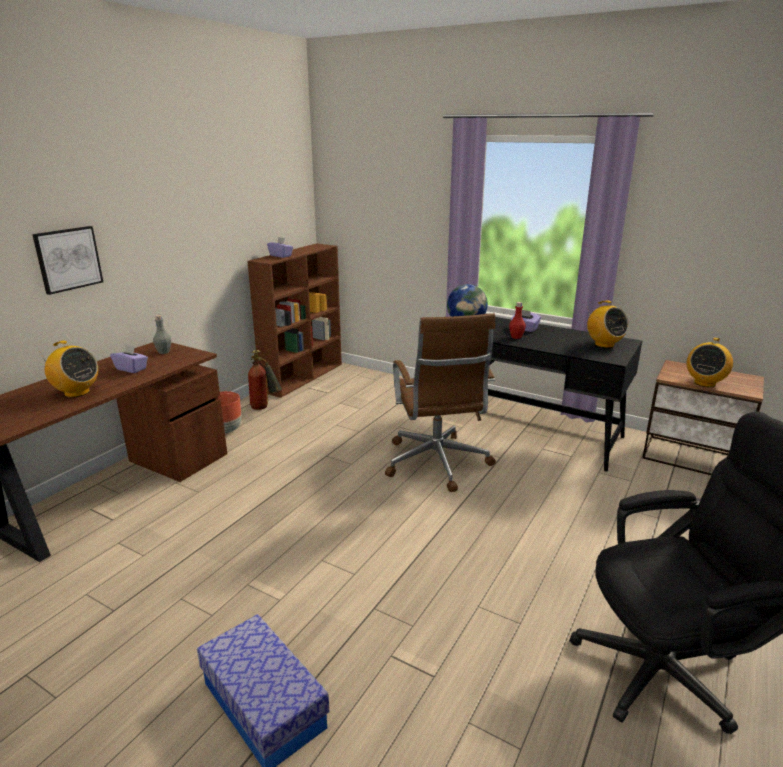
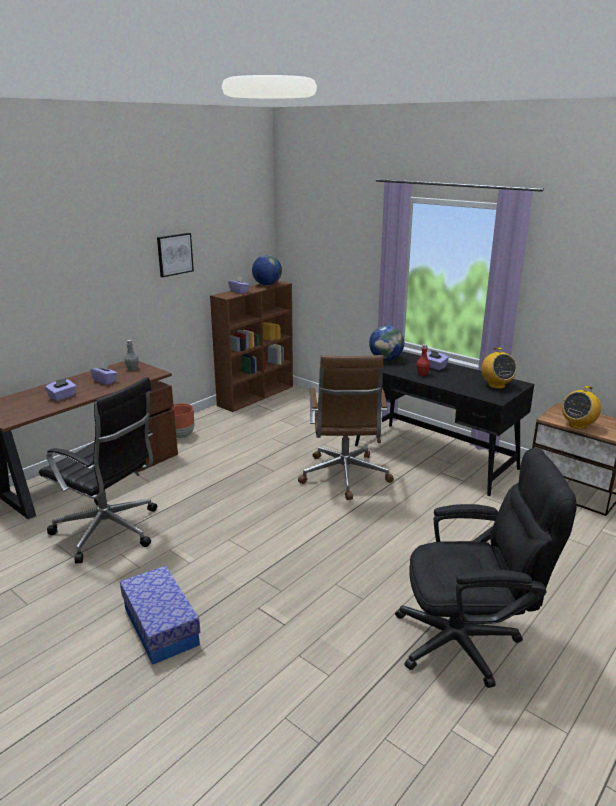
camera: 10 degrees right, 0 degrees up
picture [32,226,103,295] -> picture moved to [157,233,194,277]
radio [39,341,98,397] -> purple tissue box [45,378,77,401]
fire extinguisher [248,350,282,410] -> none
none -> black office chair [39,377,157,563]
none -> globe [252,255,282,286]

